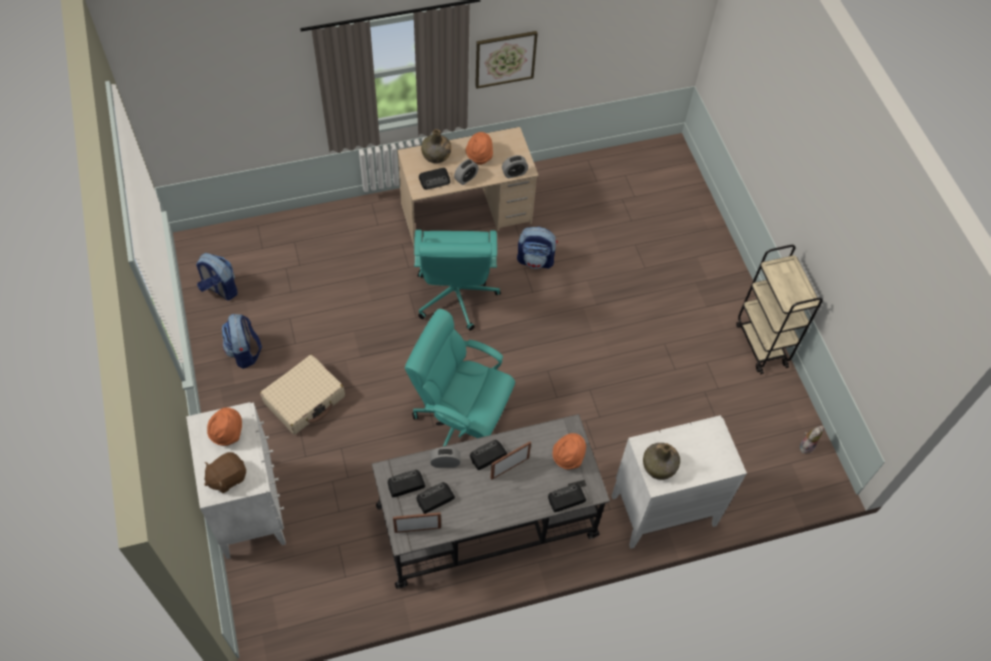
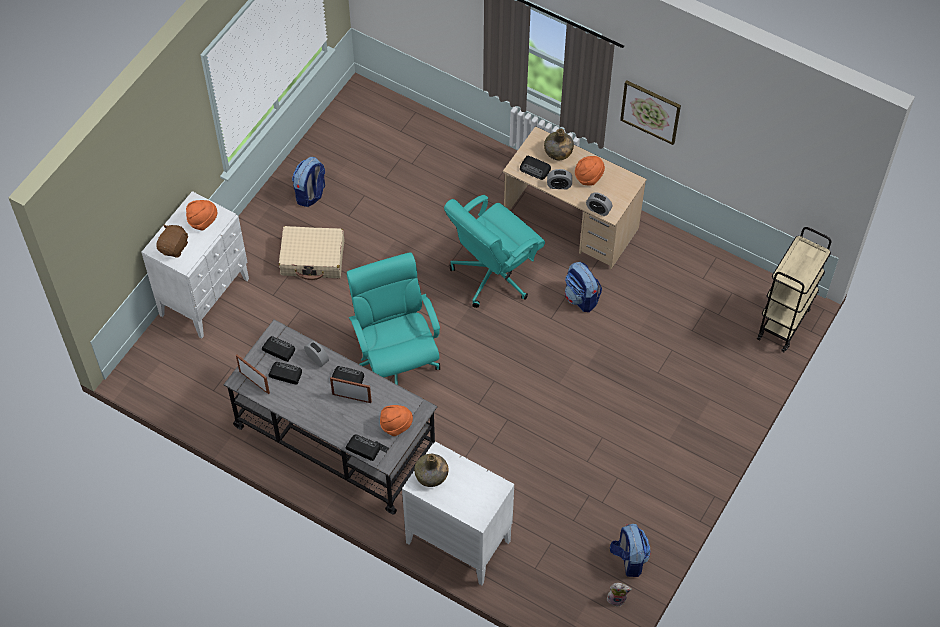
camera: 50 degrees right, 0 degrees up
backpack [196,253,238,301] -> backpack moved to [610,524,651,577]
brown plush toy [204,452,246,493] -> brown plush toy turned 105 degrees clockwise [156,225,188,258]
beige cart [736,245,823,374] -> beige cart moved to [757,227,831,352]

